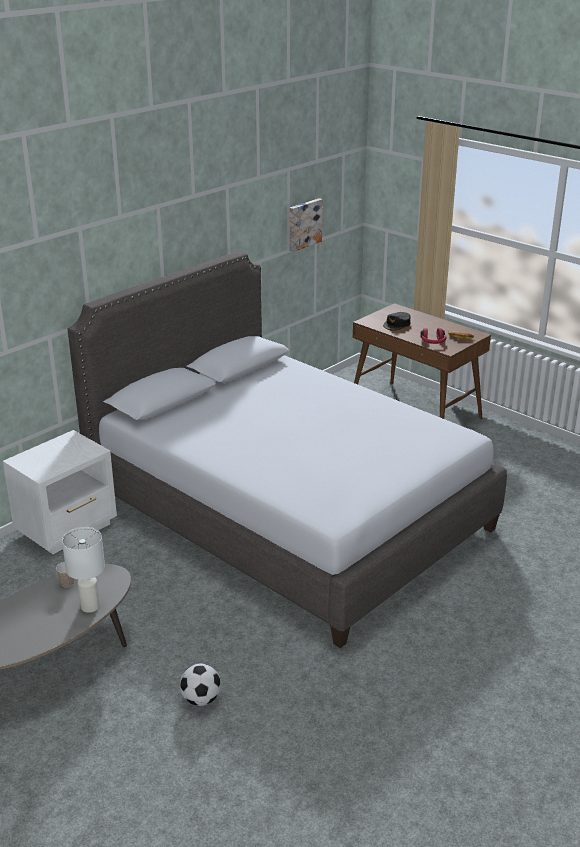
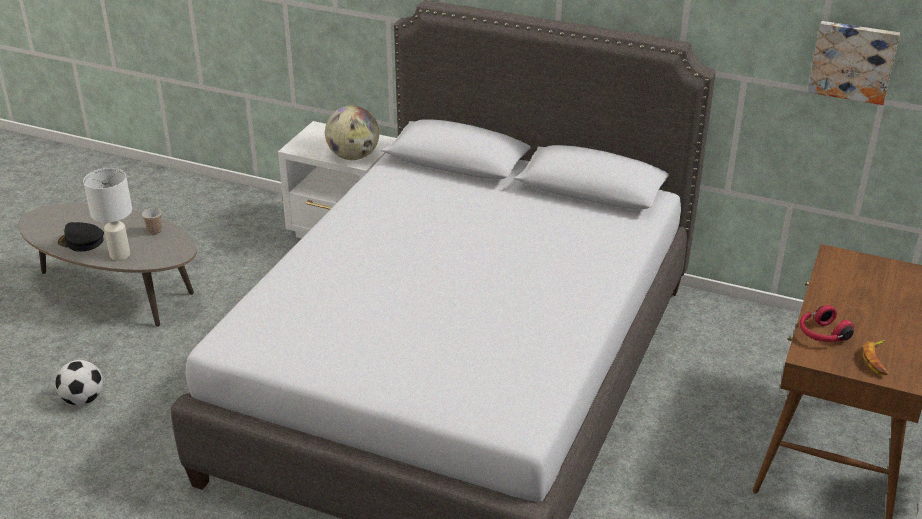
camera: 70 degrees right, 5 degrees up
black cap [383,312,411,331] -> black cap moved to [58,222,104,252]
none -> globe [325,106,379,160]

